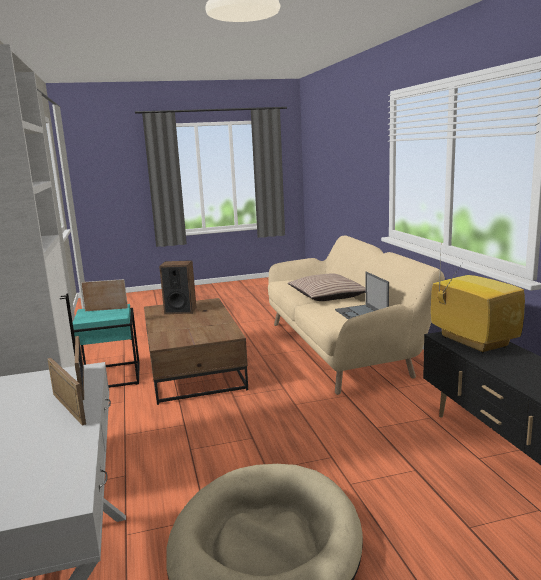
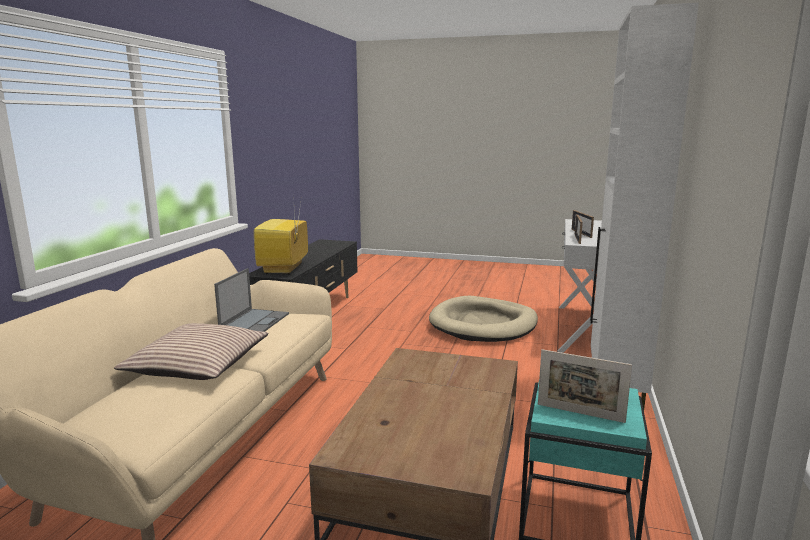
camera: 150 degrees left, 0 degrees up
speaker [159,260,196,314] -> none

